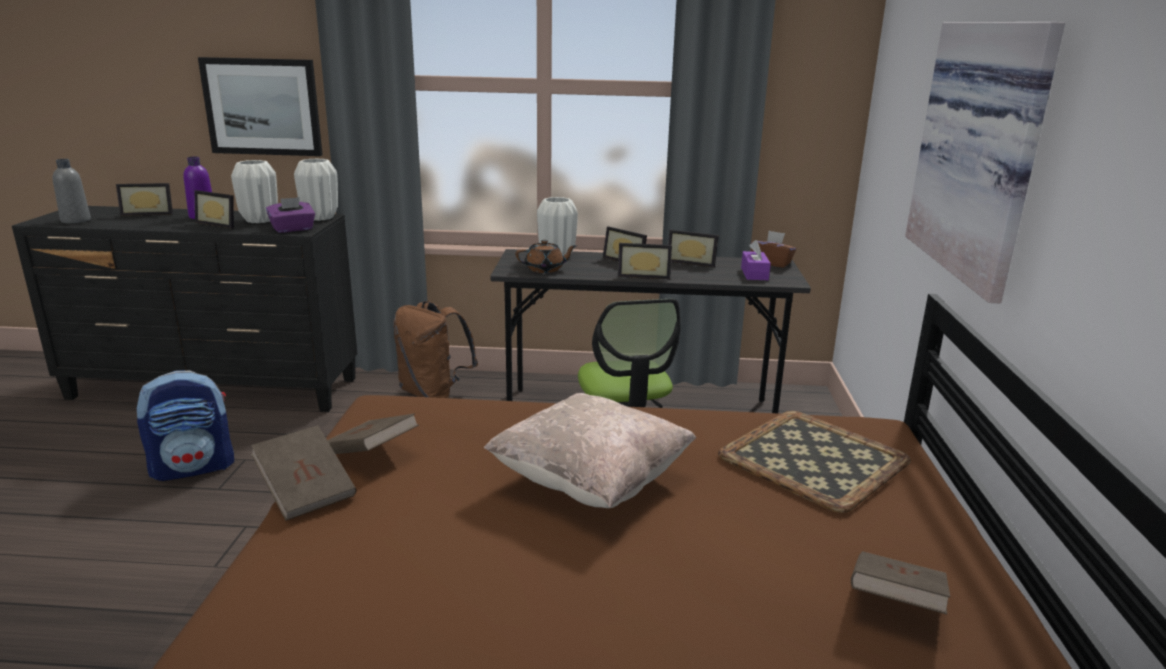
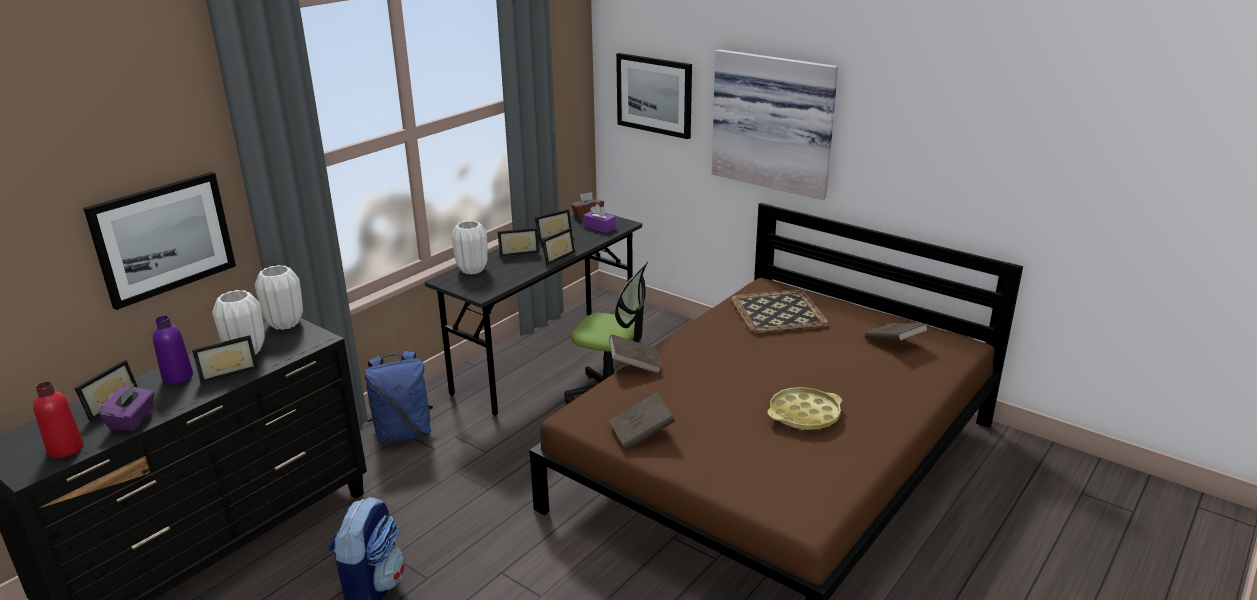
camera: 55 degrees left, 5 degrees up
grey bottle [53,159,91,224] -> red bottle [33,382,84,458]
brown book [251,425,357,521] -> brown book moved to [609,334,662,374]
purple tissue box [266,197,315,233] -> purple tissue box moved to [99,383,154,431]
brown backpack [393,301,478,398] -> blue backpack [365,351,433,445]
beige pillow [484,393,696,508] -> none
brown teapot [515,240,577,273] -> none
none -> picture [616,53,692,139]
none -> yellow tray [767,387,842,430]

